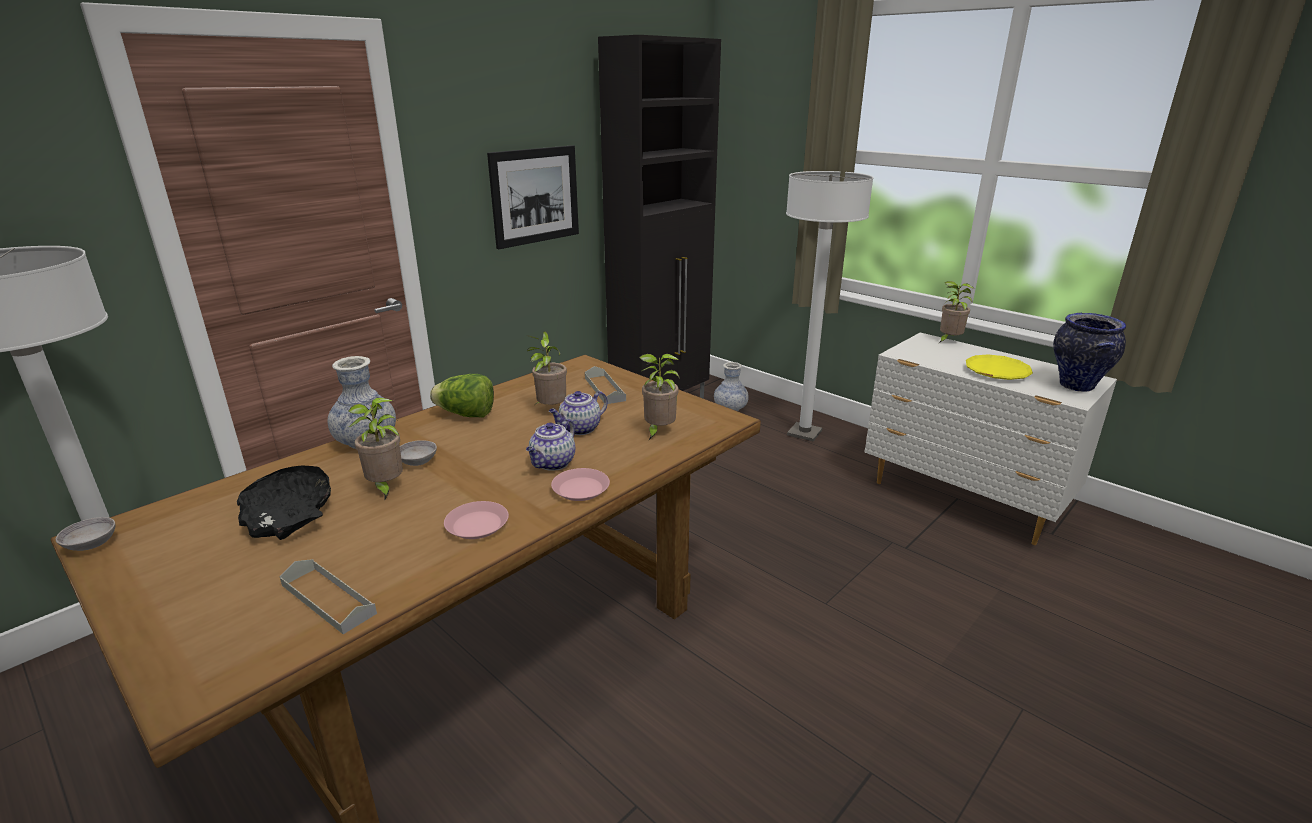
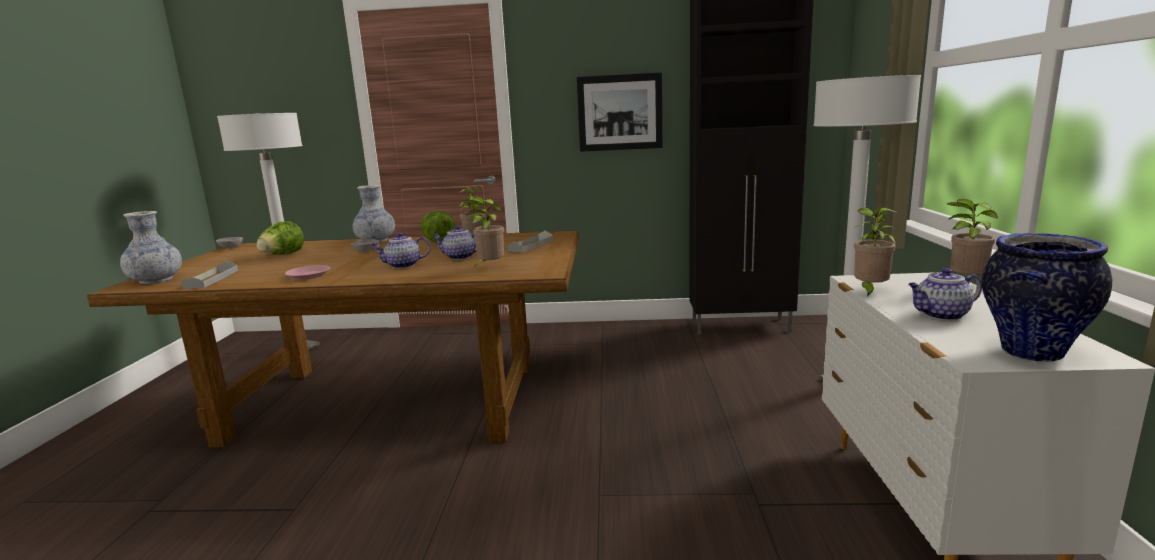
camera: 50 degrees right, 10 degrees down
black bowl [237,466,331,540] -> lettuce [256,221,304,255]
potted plant [348,398,403,499] -> potted plant moved to [854,207,898,297]
pink plate [551,468,610,501] -> none
vase [714,362,749,411] -> vase moved to [120,211,182,284]
yellow plate [966,354,1033,380] -> teapot [908,268,982,320]

